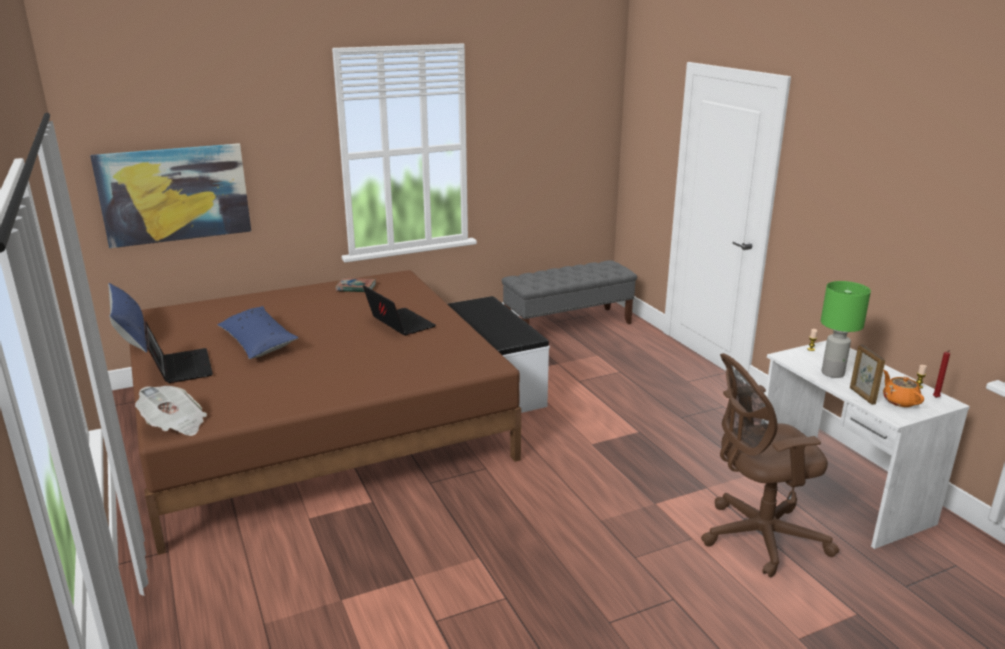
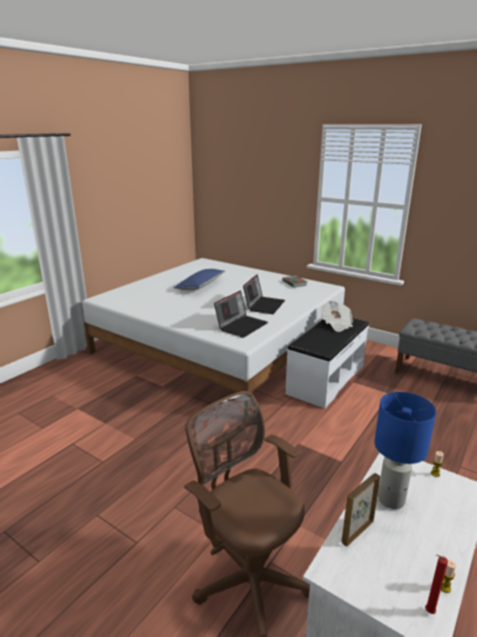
camera: 60 degrees right, 0 degrees up
picture [90,143,251,248] -> none
blue pillow [108,283,147,353] -> none
brown bed [129,270,521,555] -> white bed [82,258,345,412]
newspaper [135,386,207,436] -> newspaper moved to [321,301,353,332]
laptop [144,321,213,383] -> laptop moved to [214,290,268,338]
green table lamp [821,281,871,378] -> blue table lamp [374,392,436,509]
orange teapot [883,370,924,407] -> none

